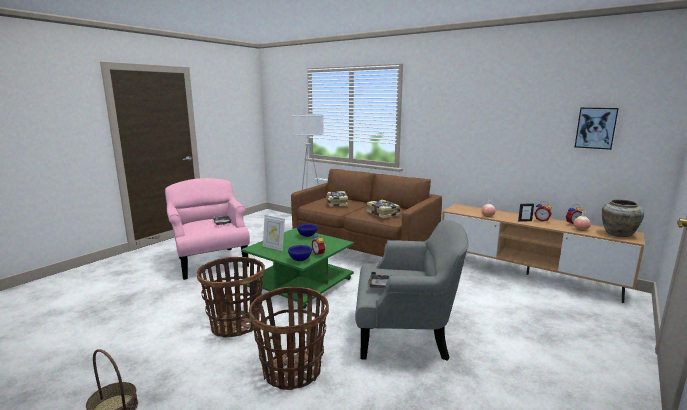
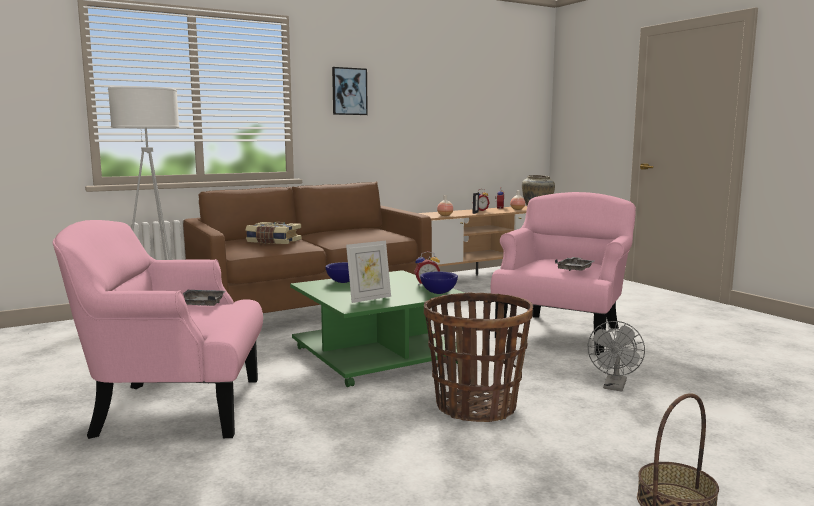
camera: 65 degrees left, 5 degrees down
basket [249,287,329,390] -> grey fan [588,321,645,392]
grey armchair [355,220,468,361] -> pink armchair [491,192,636,355]
book [367,200,400,218] -> none
picture [575,107,619,150] -> picture moved to [332,67,368,115]

